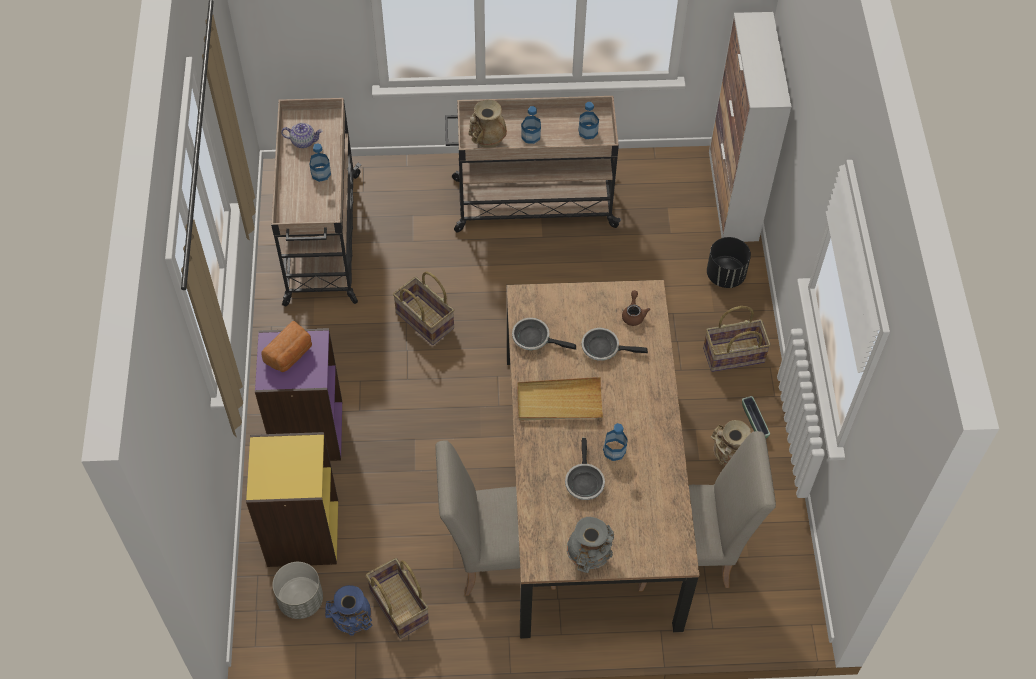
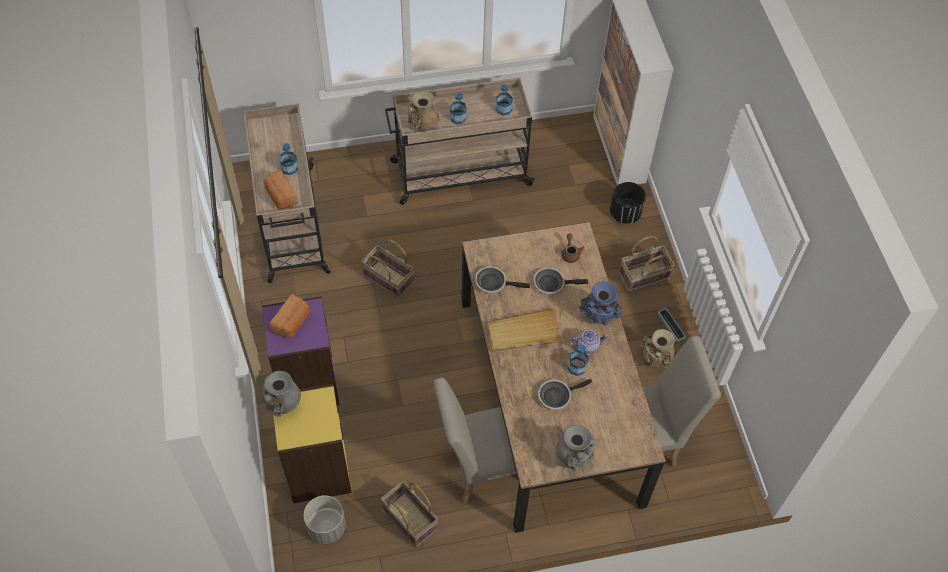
camera: 10 degrees left, 0 degrees up
teapot [281,123,322,148] -> teapot moved to [569,329,609,354]
blue vase [325,585,372,636] -> blue vase moved to [579,282,622,326]
frying pan [565,438,605,500] -> frying pan turned 75 degrees clockwise [538,379,592,410]
none -> grey vase [262,371,301,417]
none -> bread [263,170,298,209]

